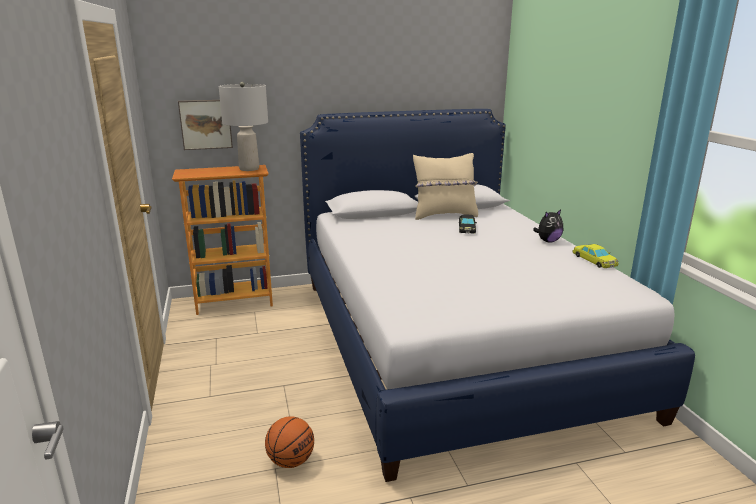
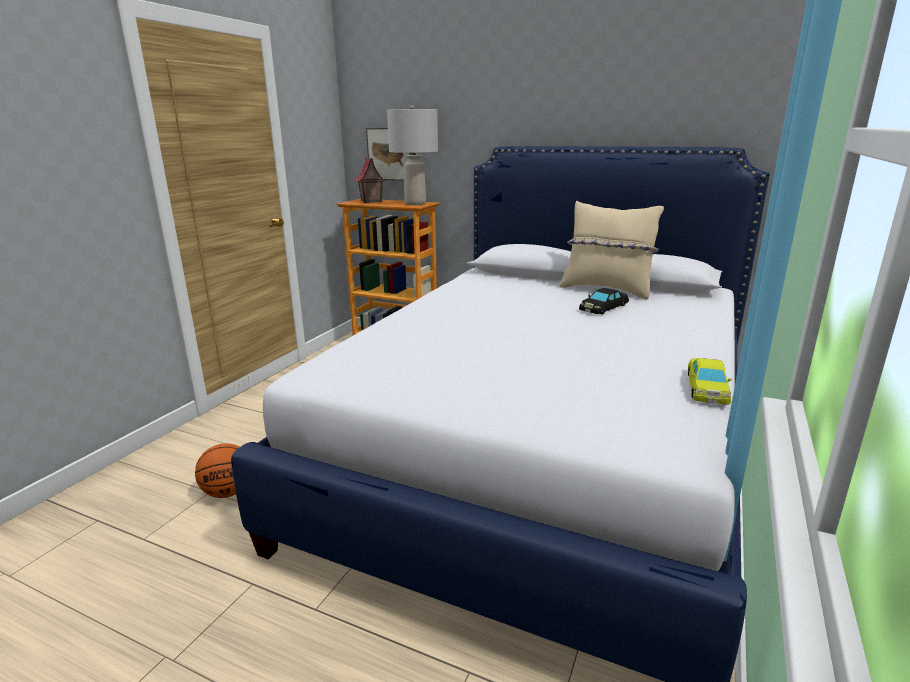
camera: 40 degrees right, 0 degrees up
plush toy [533,210,563,243] -> none
none -> toy house [354,157,386,203]

